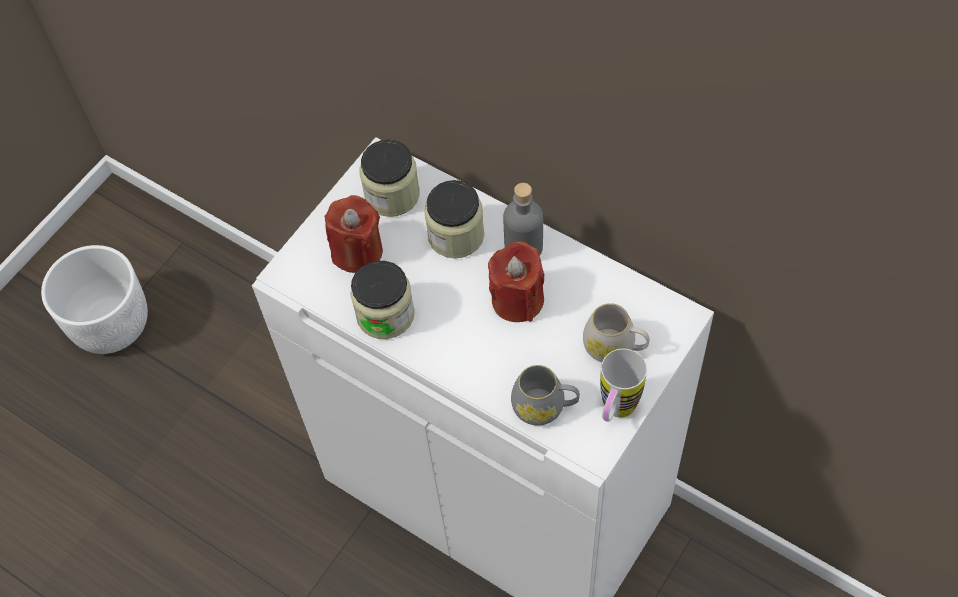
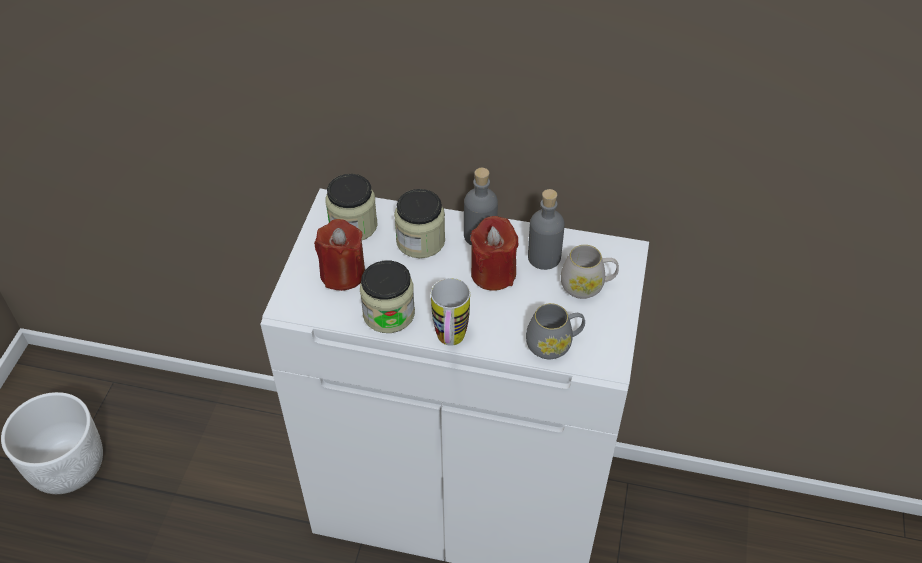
camera: 25 degrees left, 10 degrees down
mug [600,349,647,422] -> mug moved to [431,278,470,346]
none -> grey bottle [528,189,565,270]

